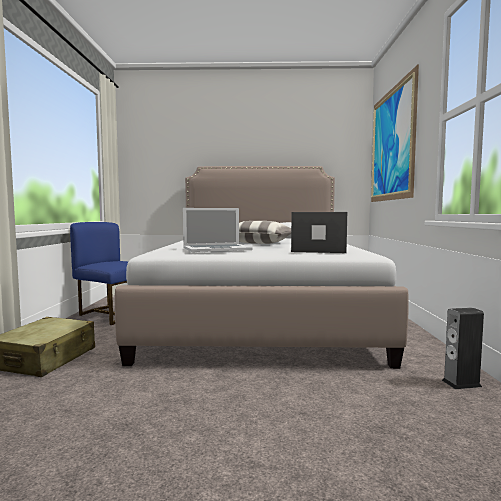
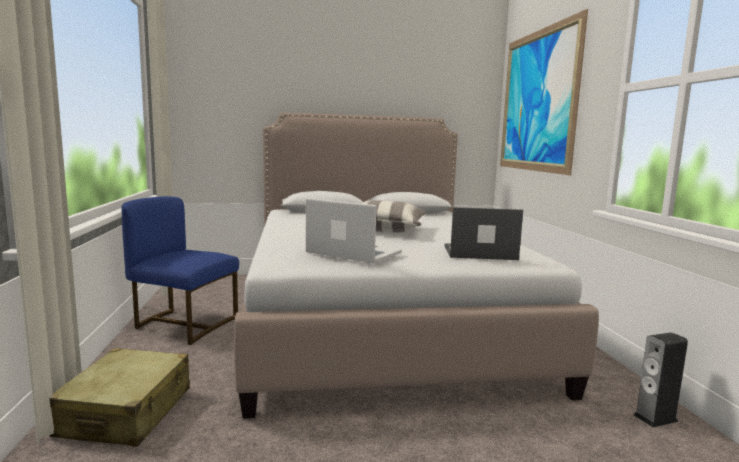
camera: 10 degrees left, 5 degrees up
laptop [183,208,253,252] -> laptop turned 120 degrees counterclockwise [306,198,402,264]

